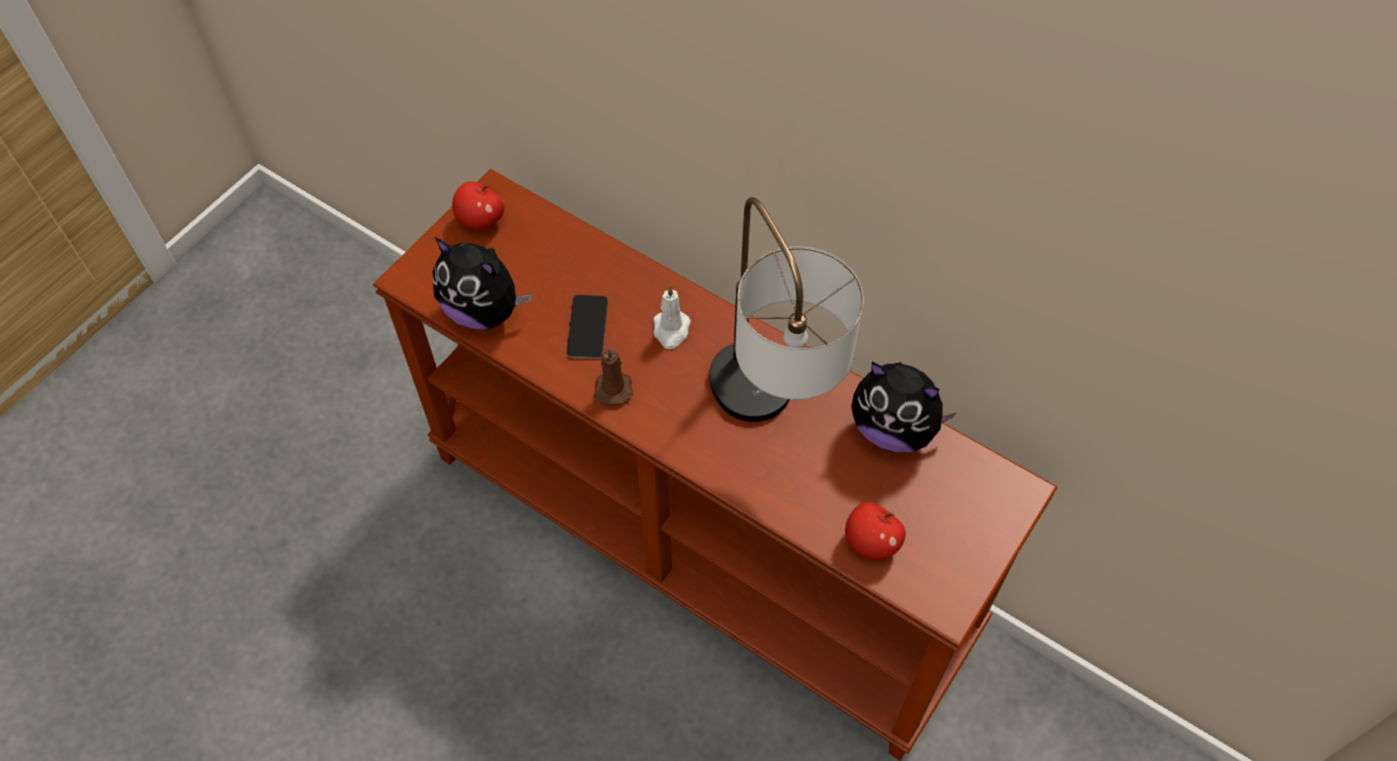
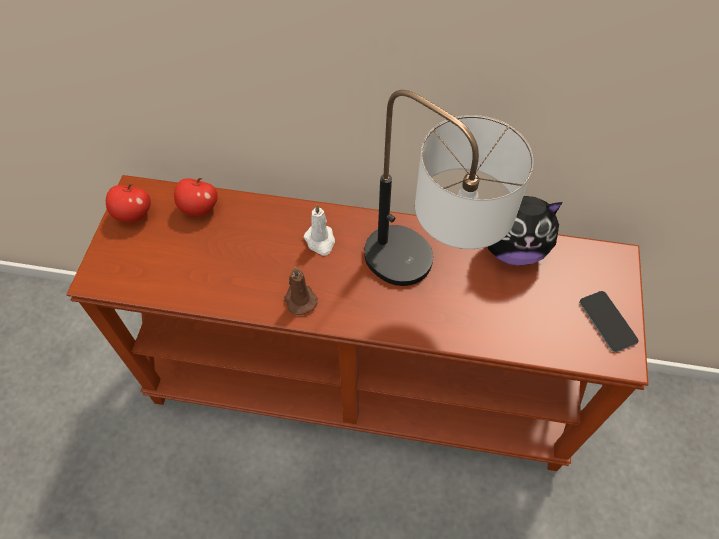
camera: 25 degrees left, 0 degrees up
plush toy [432,237,532,330] -> none
phone [566,295,608,359] -> phone moved to [579,291,639,353]
apple [845,502,906,560] -> apple moved to [174,178,218,216]

